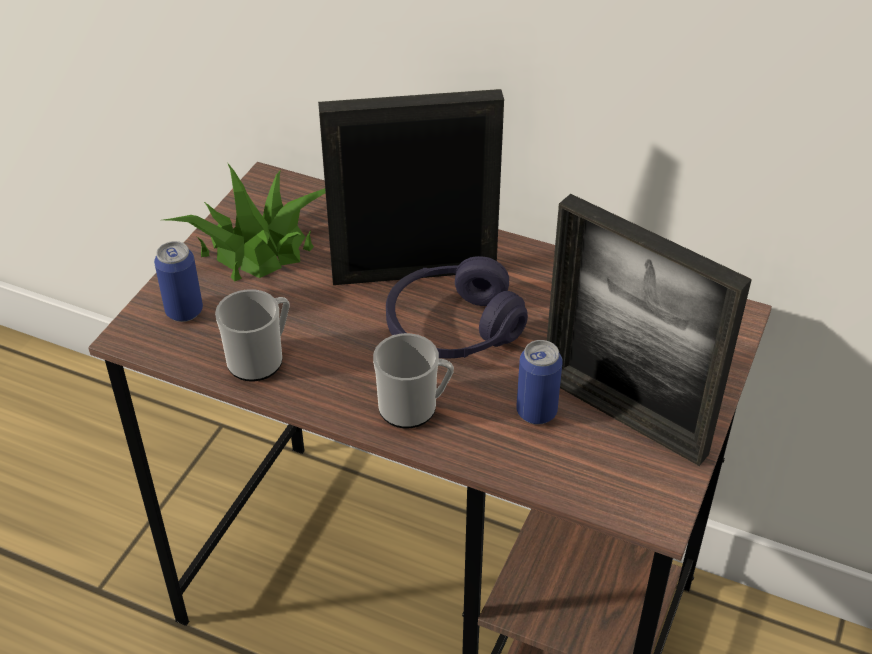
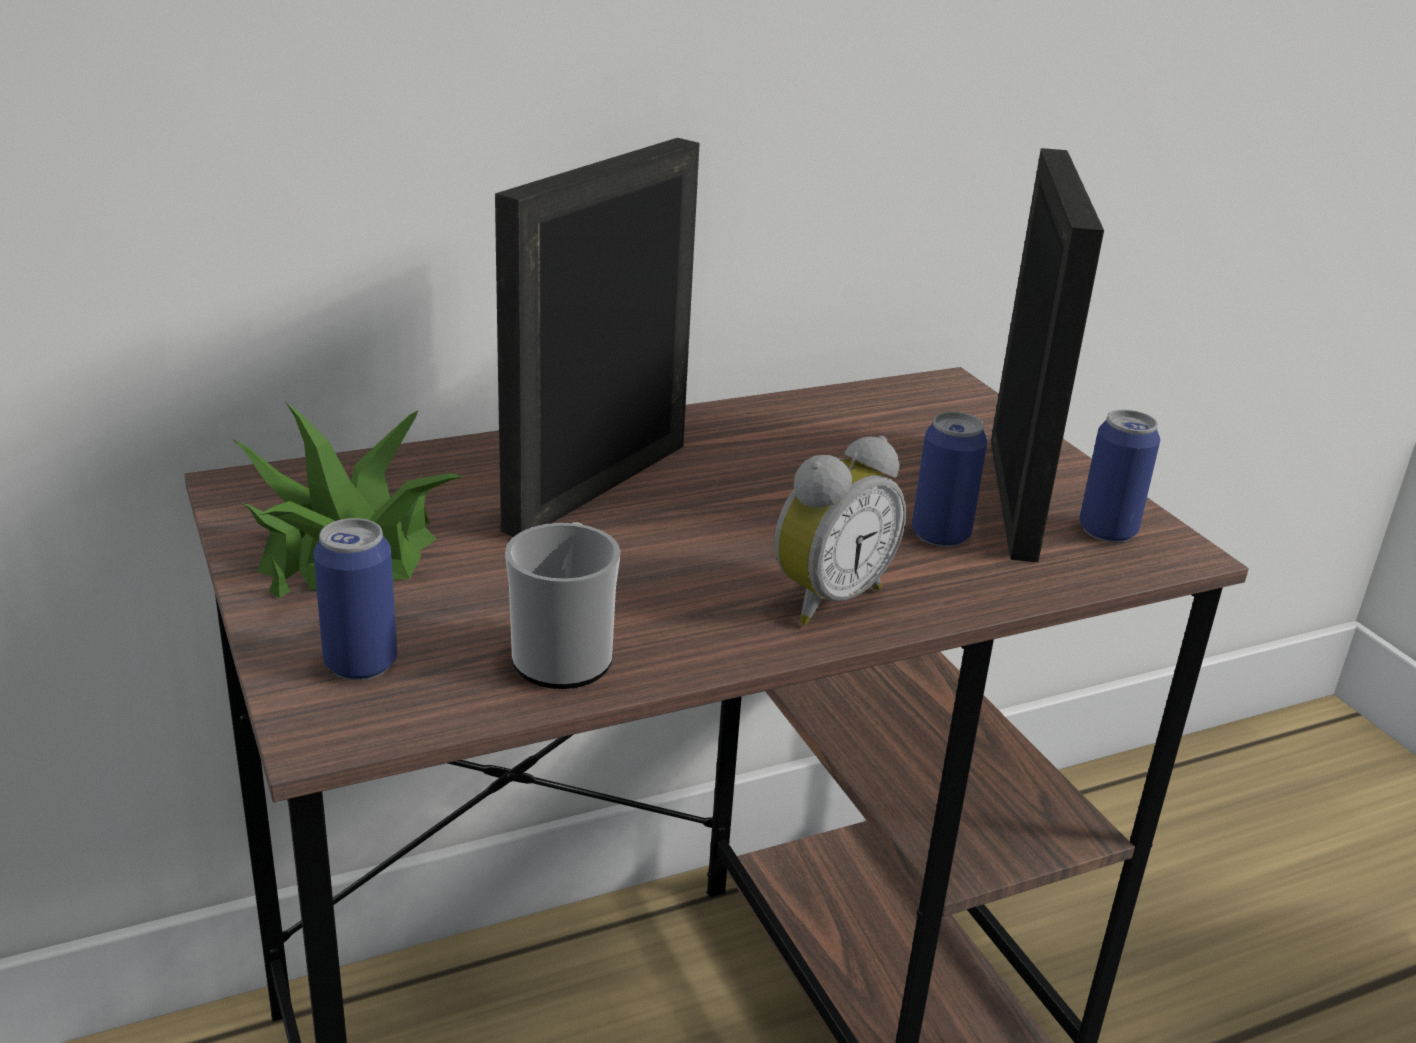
camera: 50 degrees left, 15 degrees down
mug [373,333,454,428] -> alarm clock [774,436,906,625]
purple headphones [386,256,528,358] -> none
picture frame [547,194,752,466] -> picture frame turned 75 degrees counterclockwise [991,148,1104,562]
none -> can [1079,410,1160,542]

